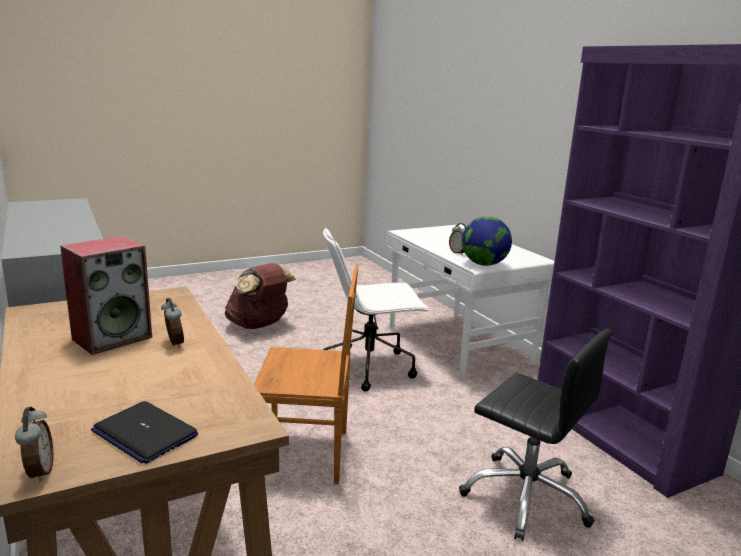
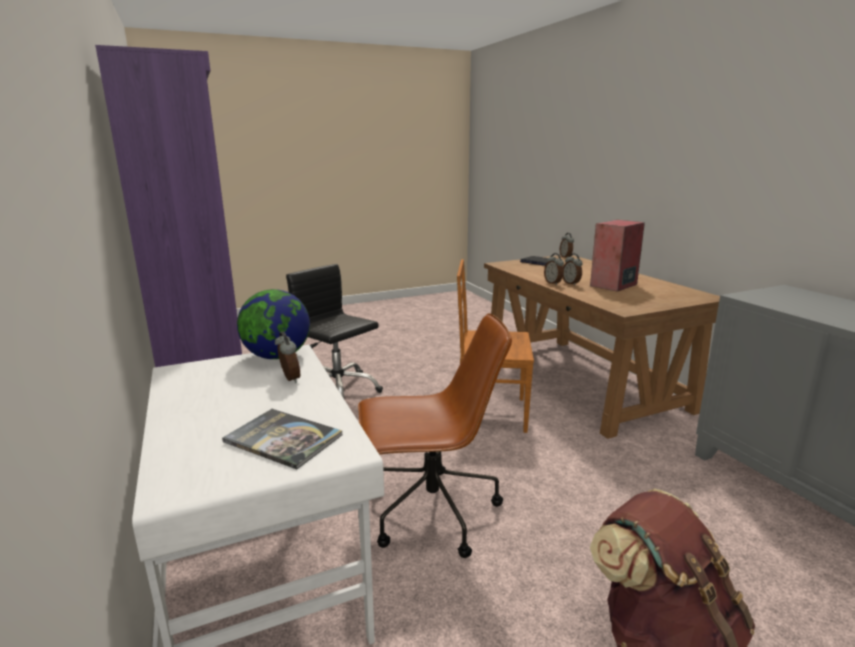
camera: 175 degrees left, 0 degrees up
white office chair [323,228,430,391] -> brown office chair [358,313,512,558]
none -> book [222,409,342,469]
none -> alarm clock [544,253,564,285]

